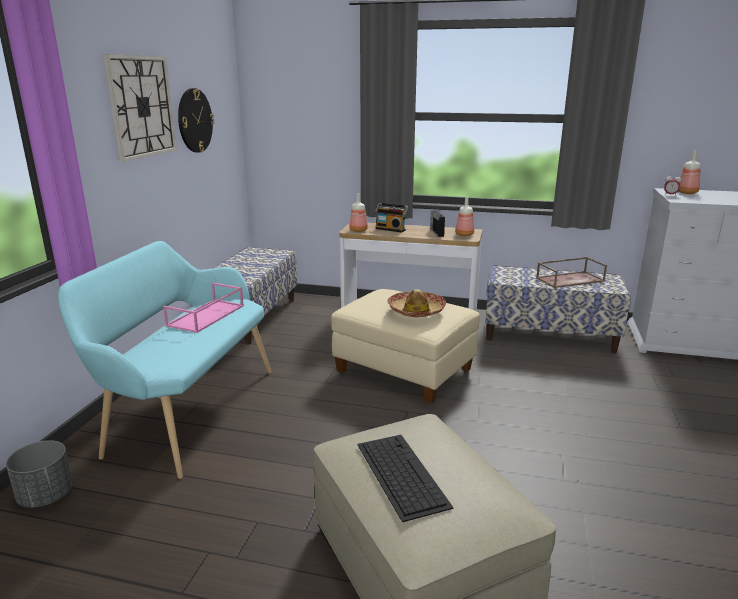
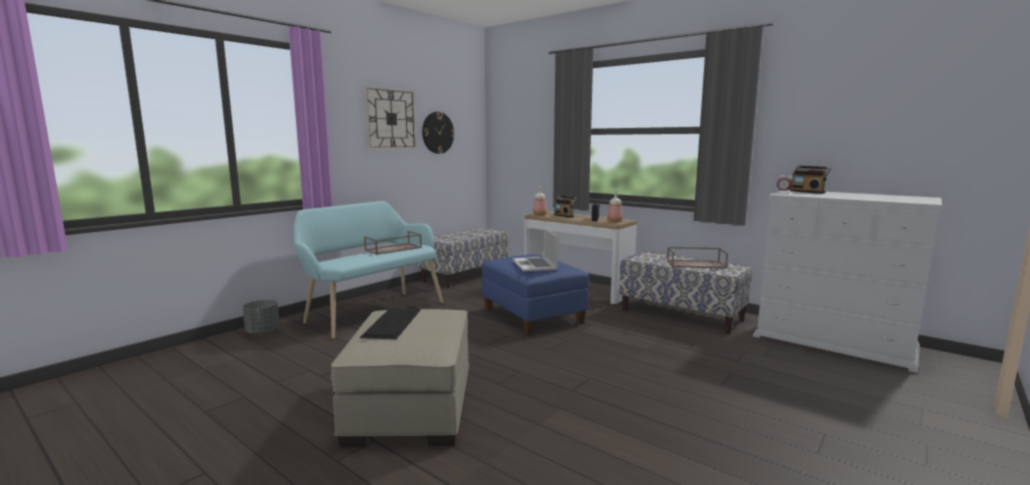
camera: 25 degrees right, 10 degrees down
pink tray [163,282,244,333] -> brown tray [364,231,422,255]
beige ottoman [331,289,480,404] -> blue ottoman [482,255,589,335]
hat [387,289,446,317] -> laptop [513,228,558,271]
bottle [678,151,701,194] -> radio [790,166,831,194]

